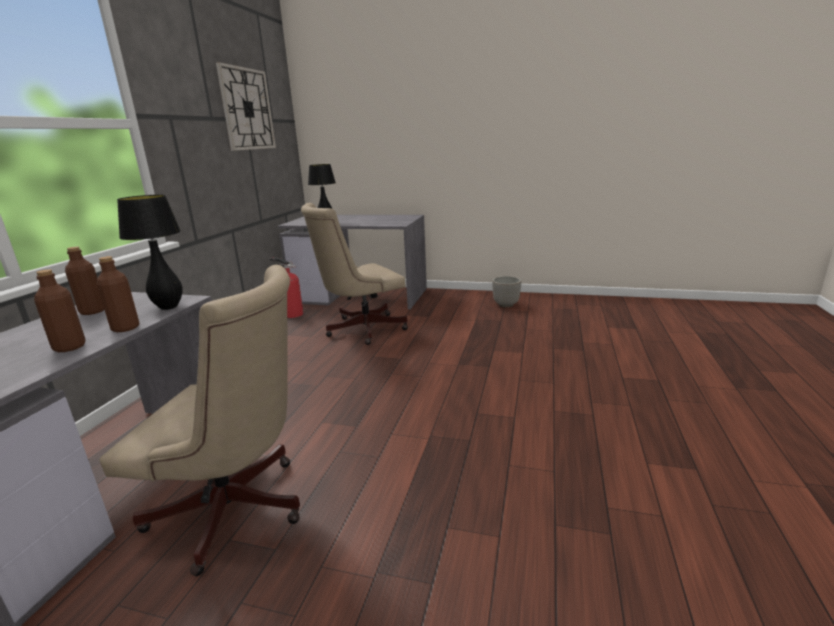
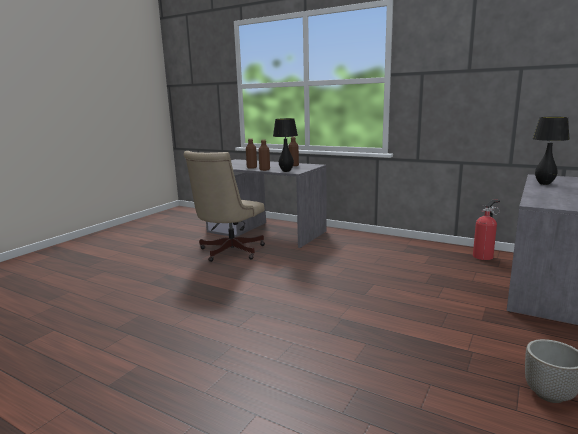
camera: 105 degrees right, 5 degrees down
wall clock [216,62,276,151] -> none
beige office chair [301,203,408,345] -> none

